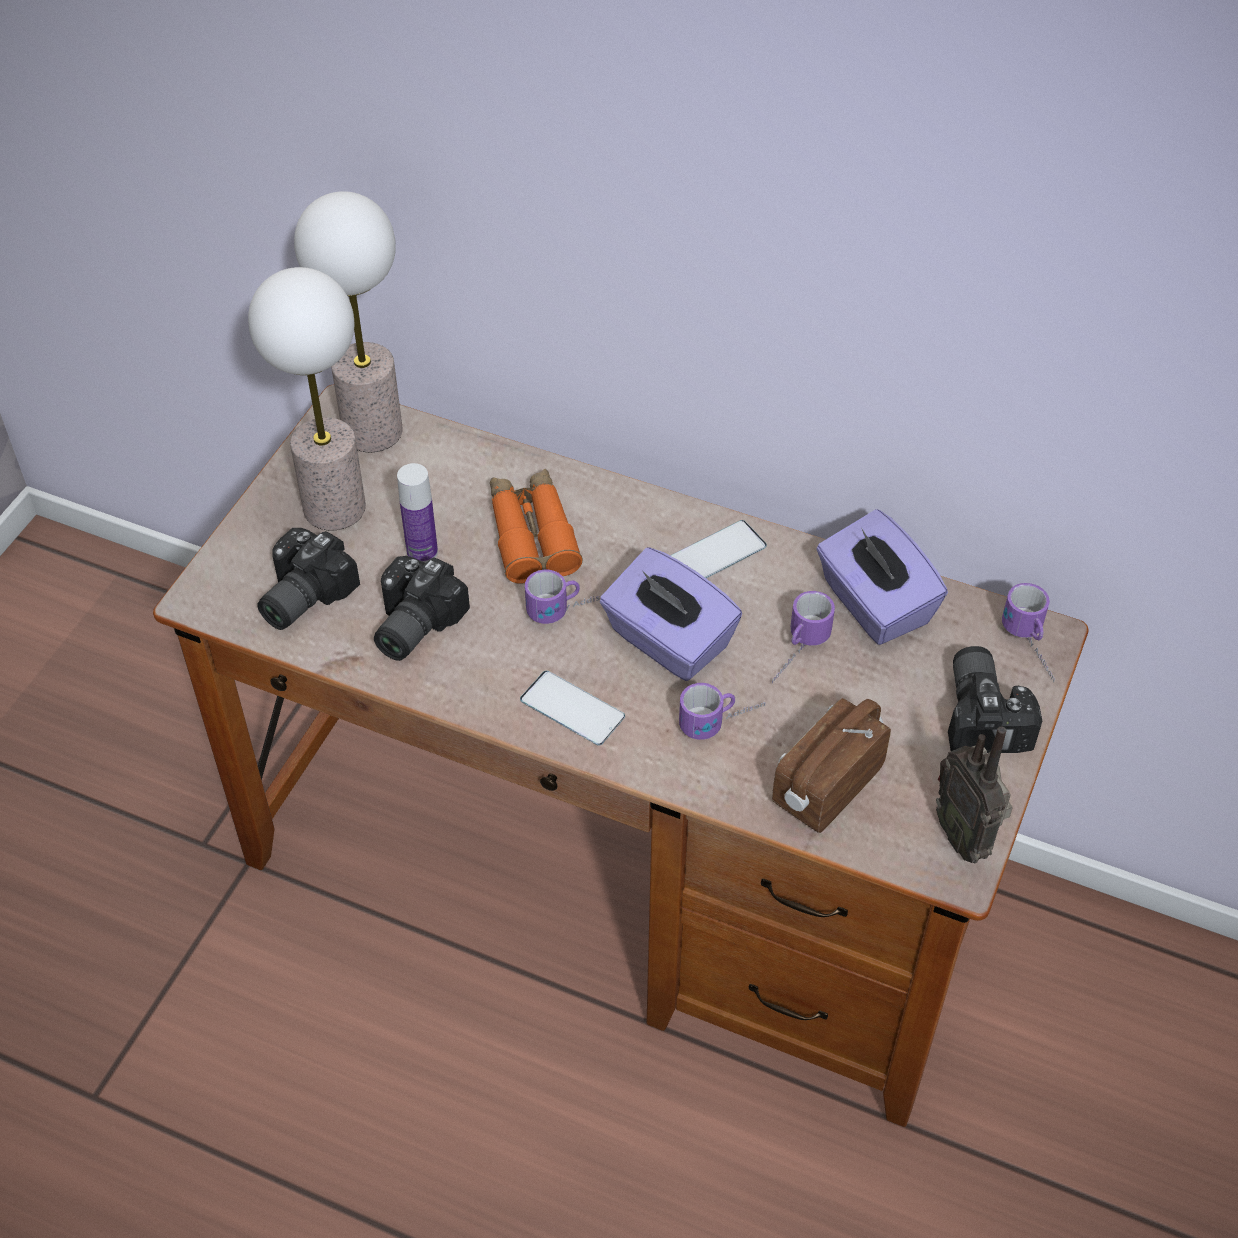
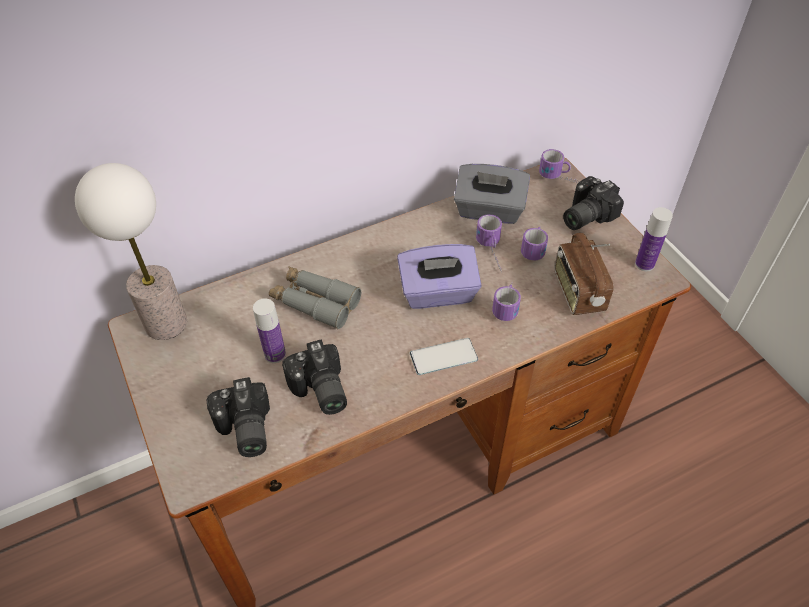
camera: 50 degrees left, 0 degrees up
table lamp [248,267,366,530] -> none
orange binoculars [490,469,583,584] -> grey binoculars [269,266,361,329]
mug [525,569,600,624] -> mug moved to [521,227,548,261]
phone [670,520,767,578] -> none
purple tissue box [816,509,948,645] -> grey tissue box [454,164,530,224]
radio [936,727,1013,863] -> bottle [635,207,673,271]
camera [948,646,1042,753] -> camera turned 75 degrees counterclockwise [563,176,624,230]

